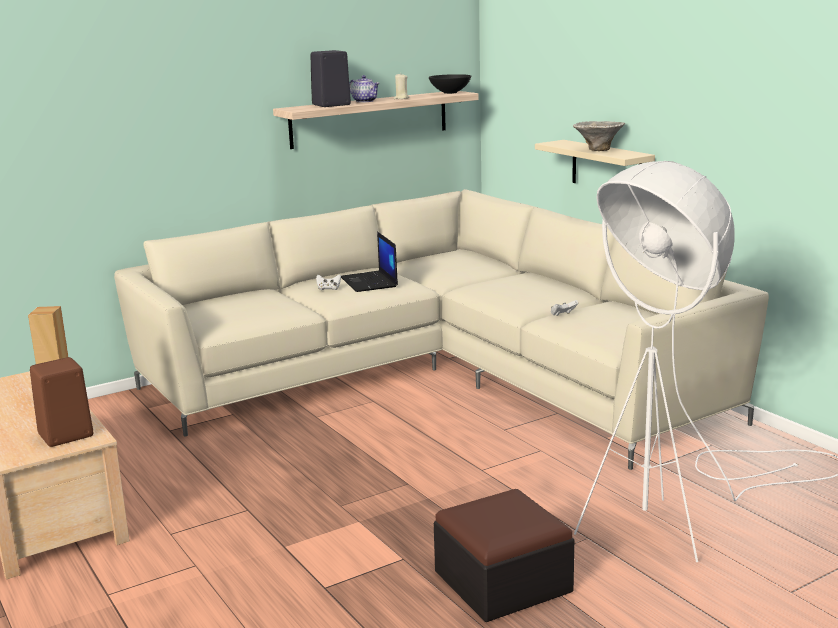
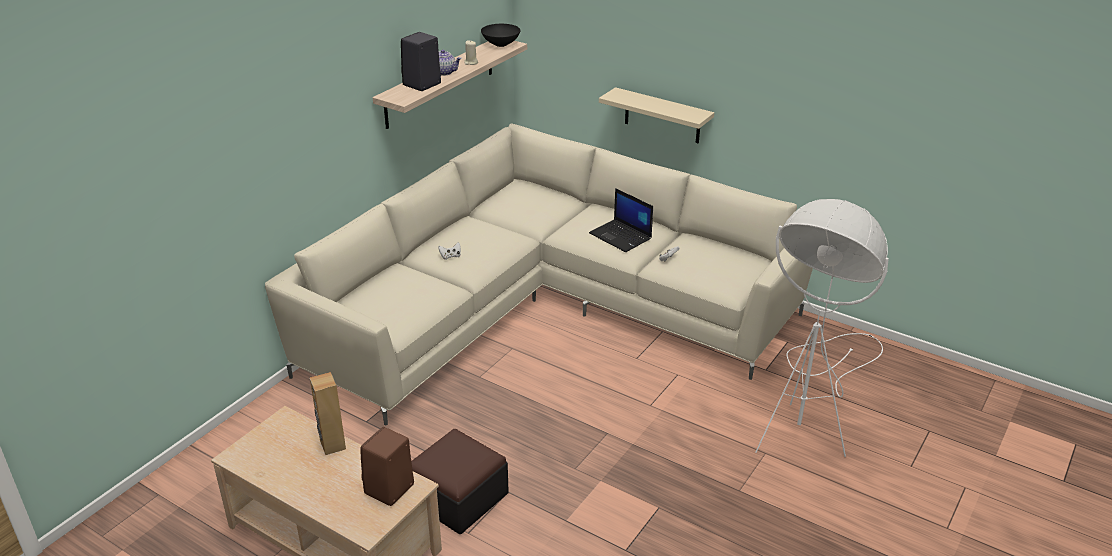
camera: 25 degrees left, 15 degrees up
laptop [341,232,398,292] -> laptop moved to [589,188,653,252]
ottoman [434,489,574,622] -> ottoman moved to [411,429,509,534]
bowl [573,121,625,151] -> none

